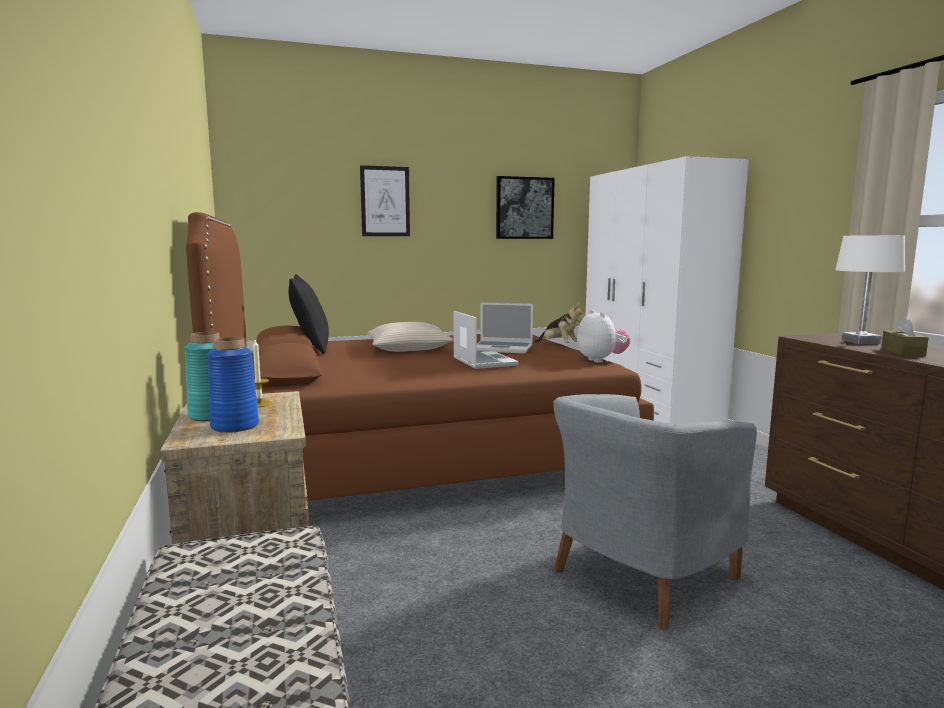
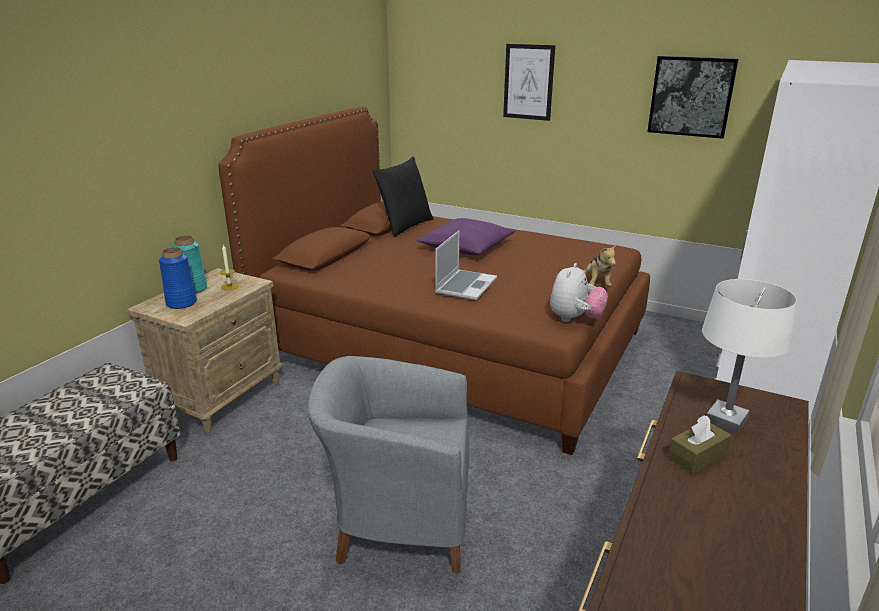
camera: 45 degrees right, 15 degrees up
beige pillow [367,322,453,352] -> purple pillow [417,218,515,255]
laptop [477,303,533,353] -> none

